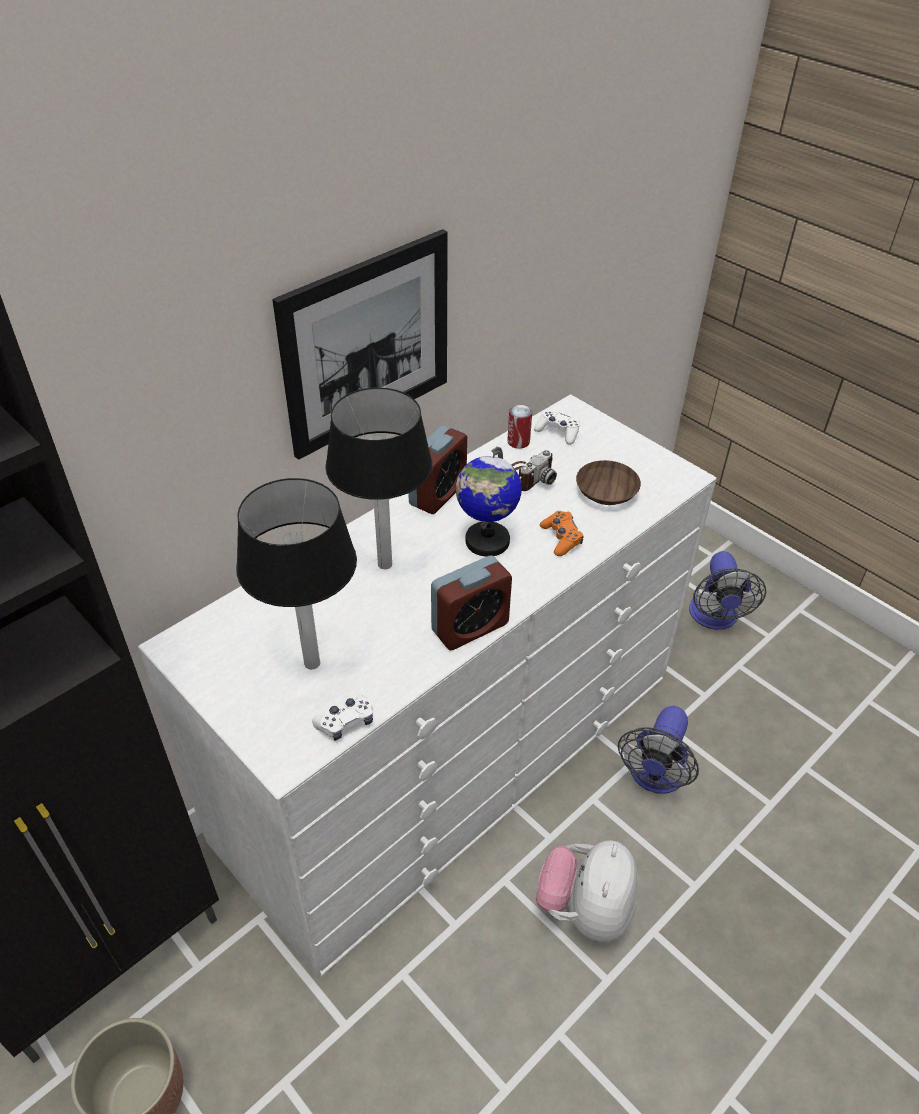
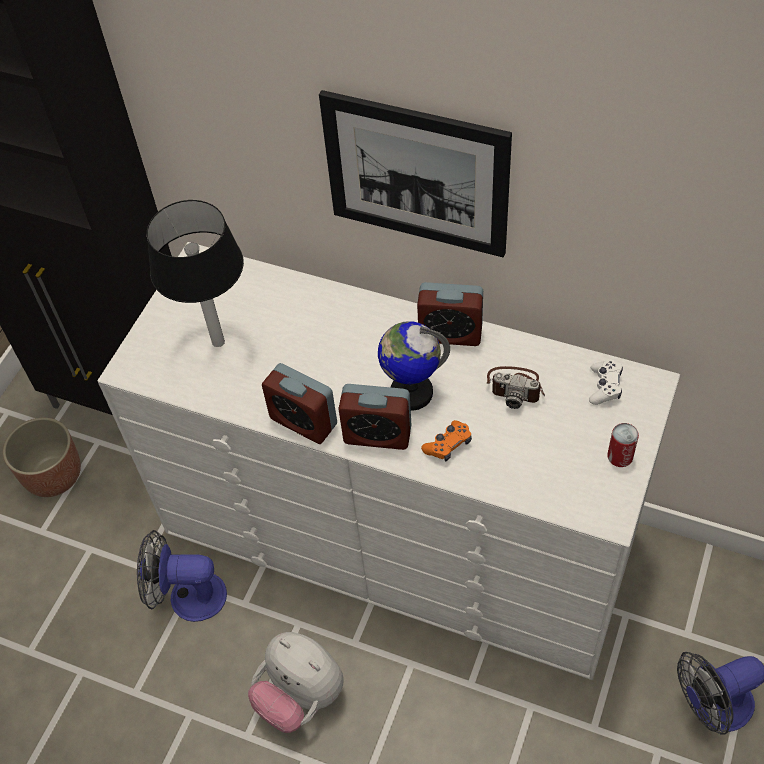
camera: 70 degrees right, 10 degrees up
white game controller [312,695,373,741] -> none
table lamp [325,387,432,569] -> none
can [507,405,532,449] -> can moved to [607,423,639,467]
plush toy [536,840,637,942] -> plush toy turned 135 degrees counterclockwise [248,632,344,733]
brown bowl [576,460,641,505] -> none
fan [618,706,699,794] -> fan moved to [137,530,227,622]
none -> alarm clock [338,384,412,450]

